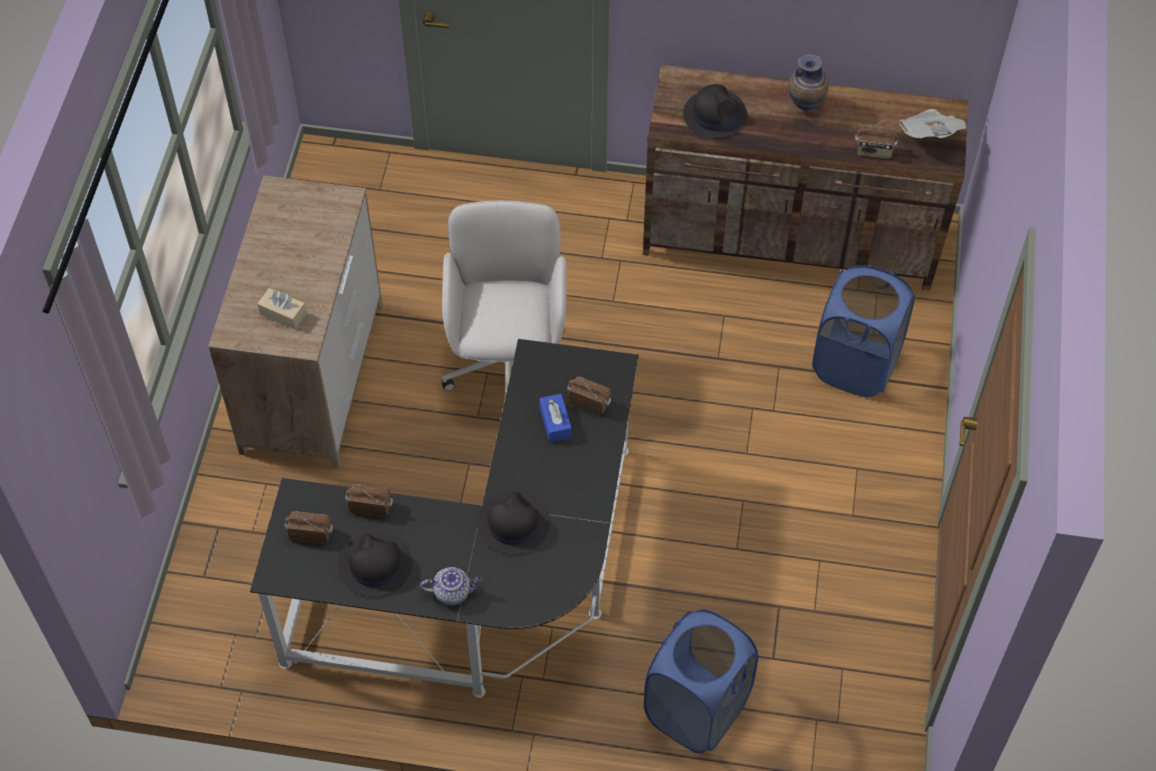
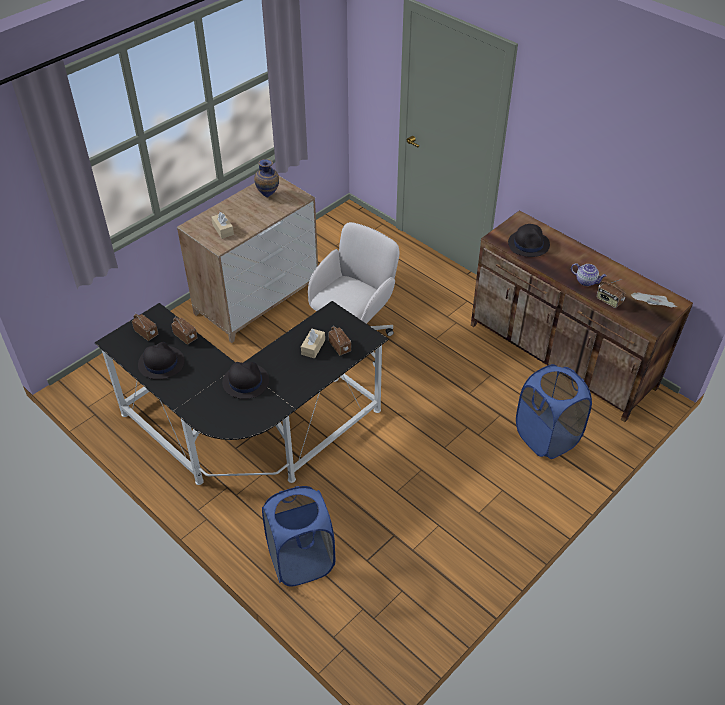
camera: 35 degrees right, 10 degrees down
teapot [420,567,482,605] -> teapot moved to [571,263,607,286]
blue tissue box [539,394,572,443] -> beige tissue box [301,329,325,358]
vase [788,54,828,111] -> vase moved to [254,159,279,198]

